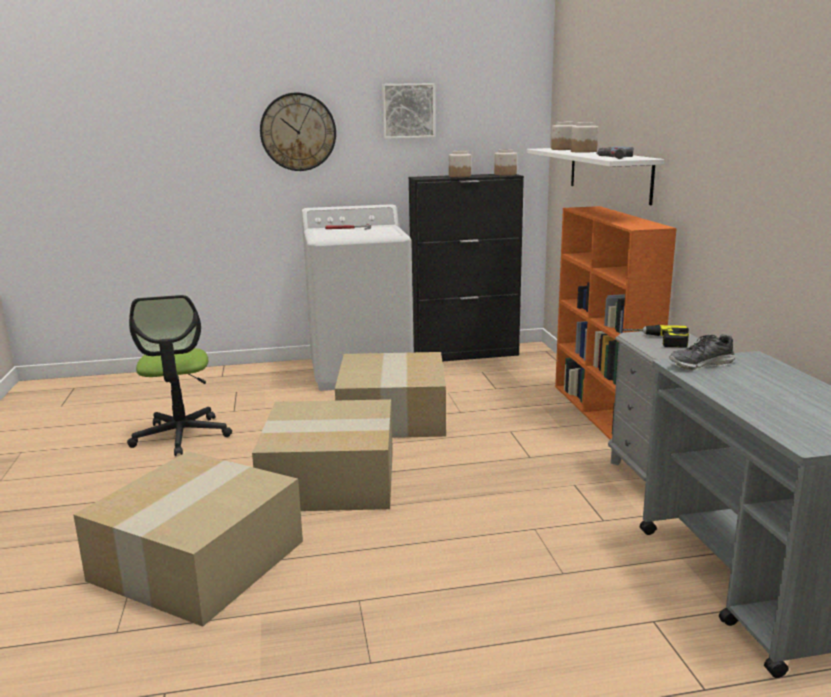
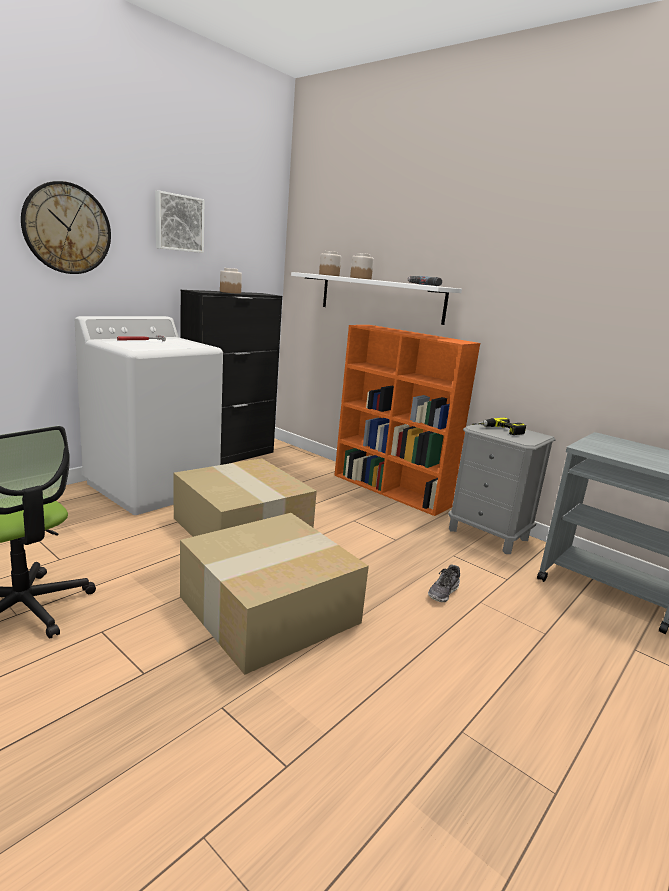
camera: 40 degrees left, 0 degrees up
cardboard box [73,451,303,627] -> none
jar [494,149,517,176] -> none
shoe [669,334,735,370] -> shoe moved to [428,565,460,602]

